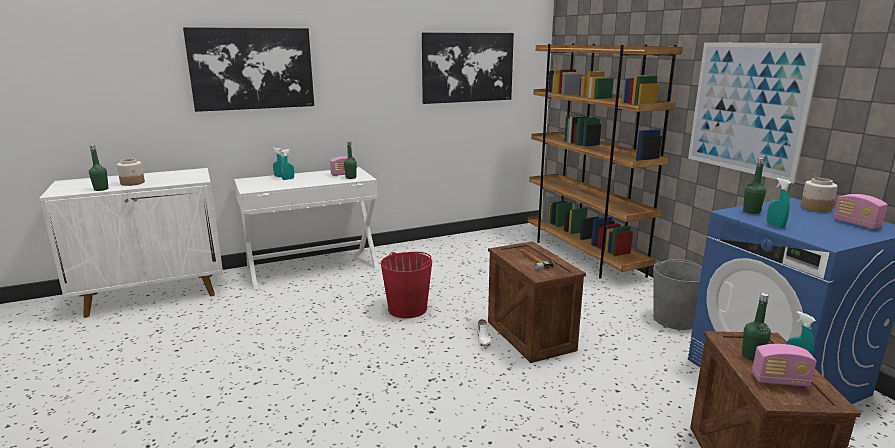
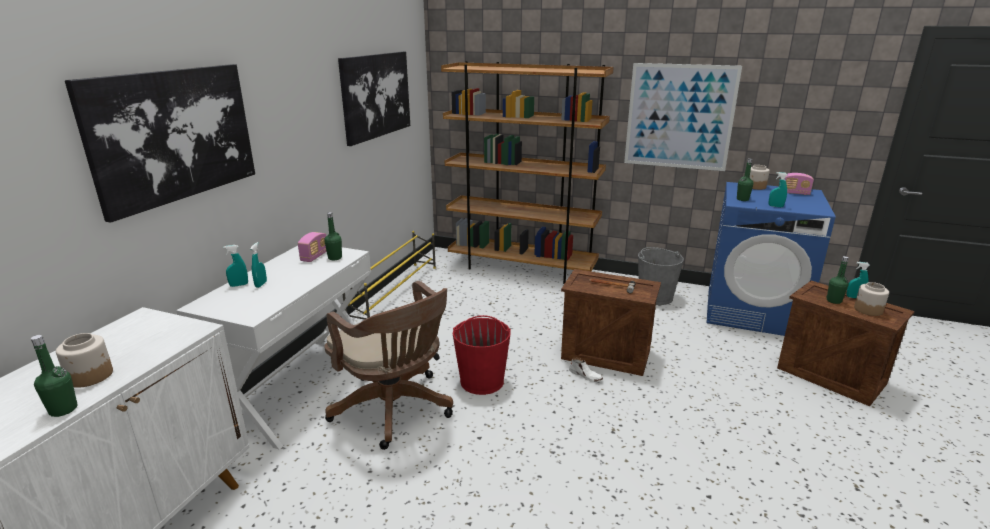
camera: 45 degrees left, 5 degrees up
radio [752,344,817,386] -> jar [854,282,889,316]
none -> brown office chair [324,281,453,450]
none -> yellow shoe rack [342,231,436,320]

